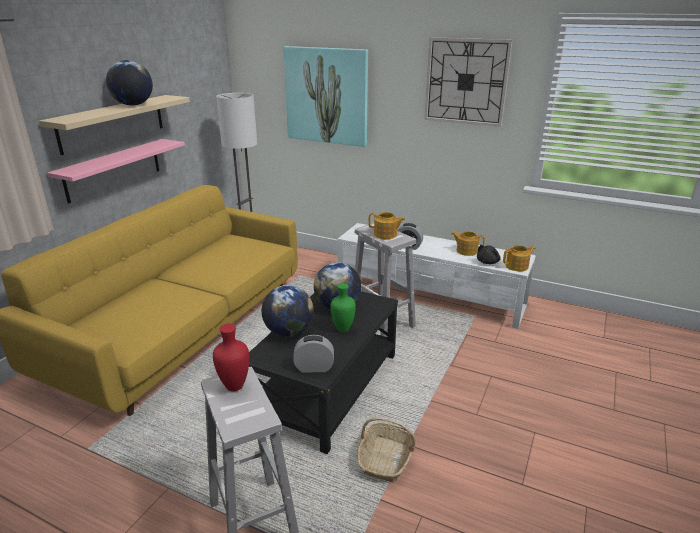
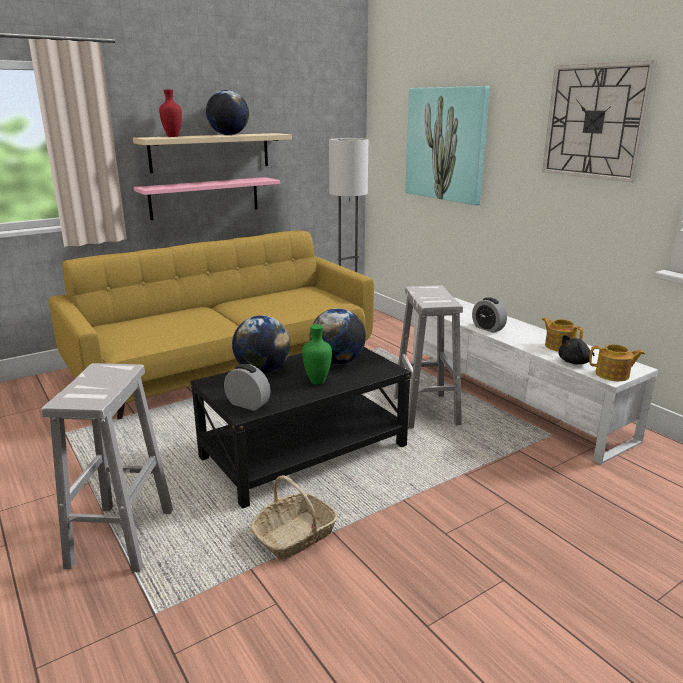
camera: 30 degrees right, 5 degrees down
red vase [213,324,249,392] -> red vase moved to [159,89,182,137]
teapot [368,212,406,239] -> none

